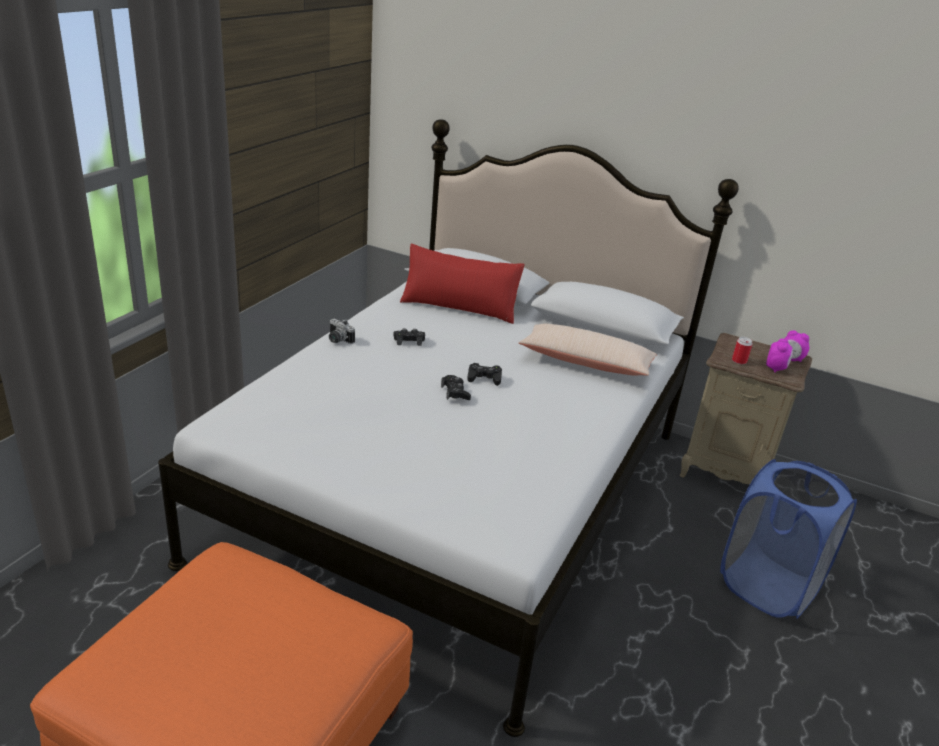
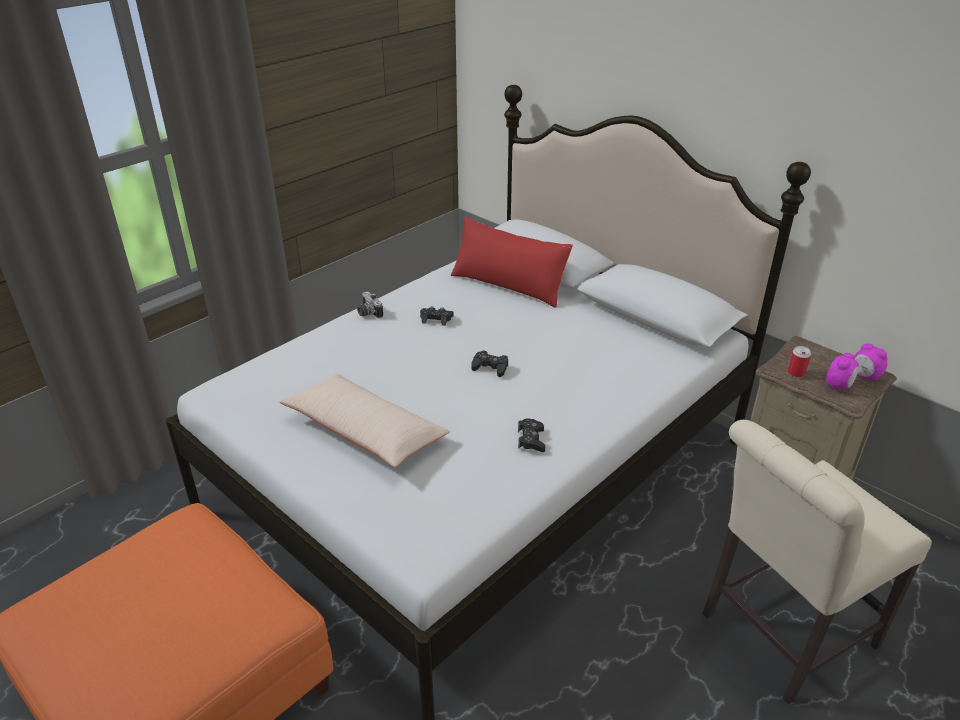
camera: 20 degrees right, 5 degrees up
black game controller [441,375,471,400] -> black game controller moved to [518,418,545,452]
beige pillow [518,323,657,376] -> beige pillow moved to [279,374,450,467]
blue laundry basket [720,459,857,619] -> beige chair [702,420,932,704]

